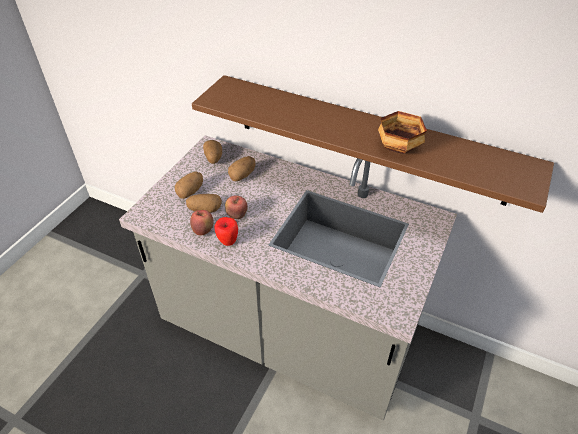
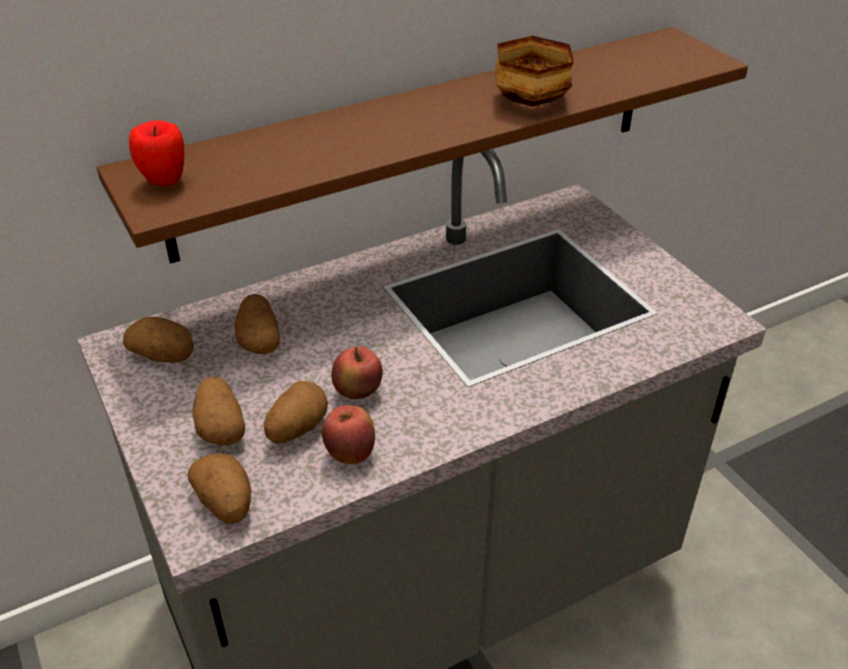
camera: 55 degrees left, 5 degrees down
apple [215,217,238,246] -> apple moved to [129,120,184,186]
none -> potato [188,454,251,524]

